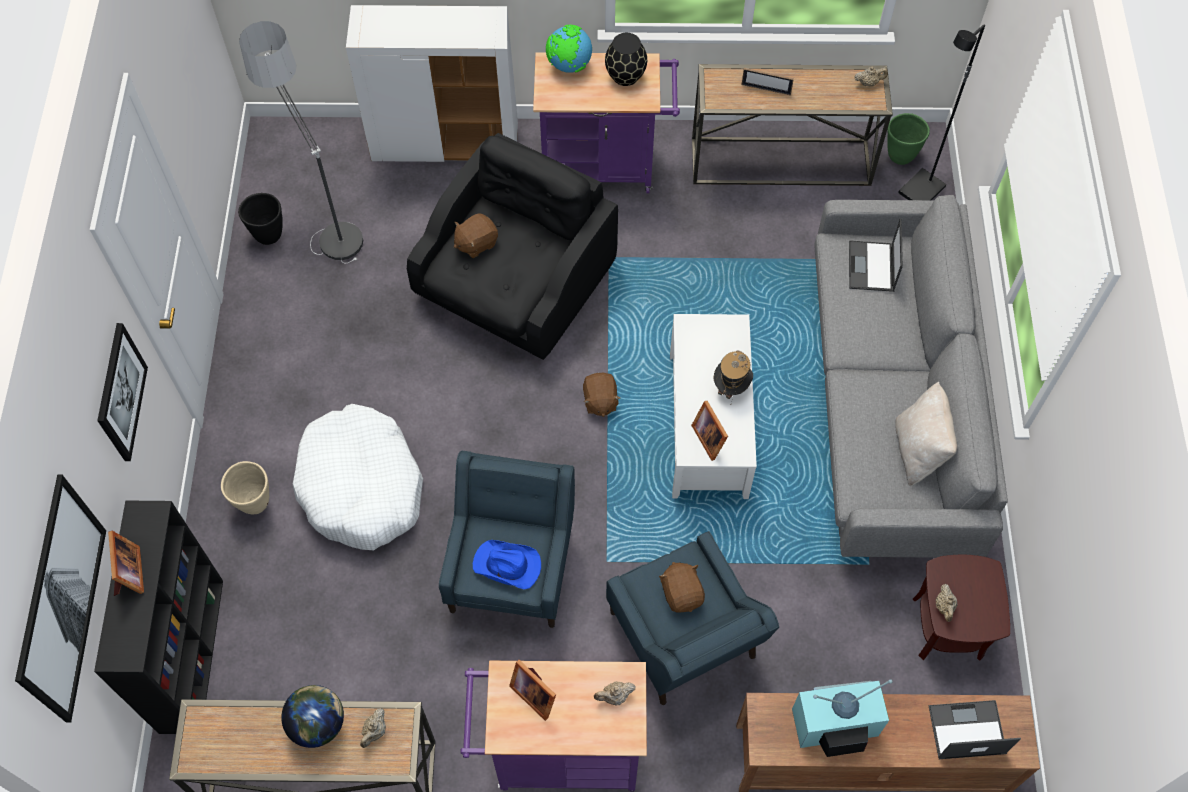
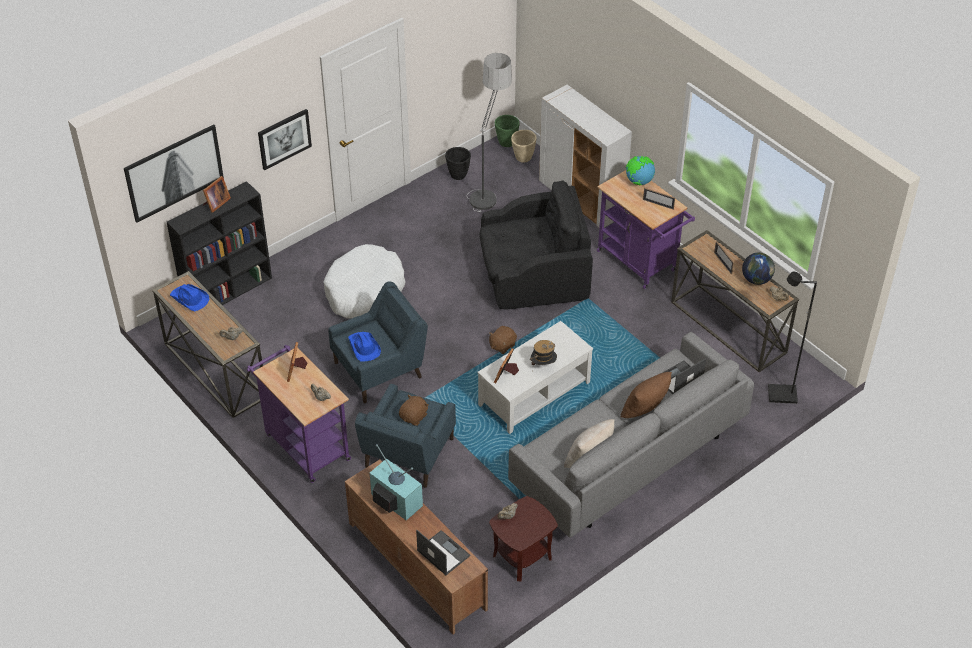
camera: 50 degrees right, 15 degrees down
beige planter [221,461,269,514] -> beige planter moved to [511,130,537,163]
globe [281,685,344,748] -> globe moved to [742,253,775,285]
brown plush toy [454,213,498,258] -> none
black vase [605,33,647,86] -> picture frame [643,188,675,210]
green planter [887,113,930,165] -> green planter moved to [495,115,520,147]
none -> blue hat [170,284,209,311]
none -> brown pillow [620,372,672,418]

